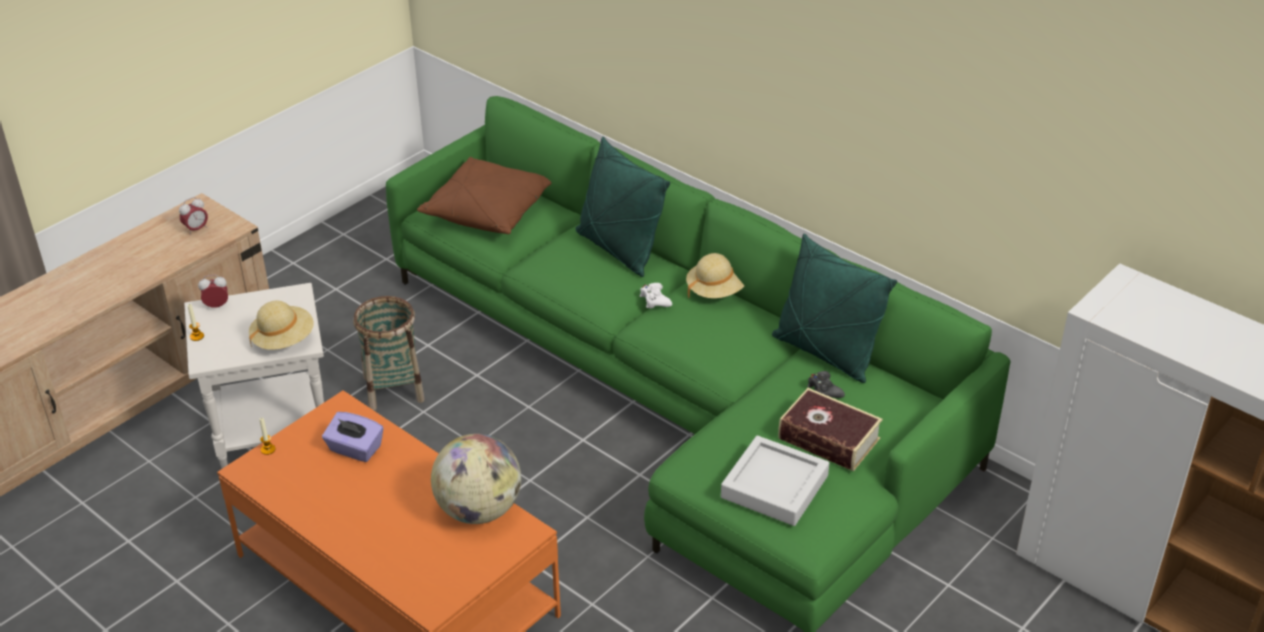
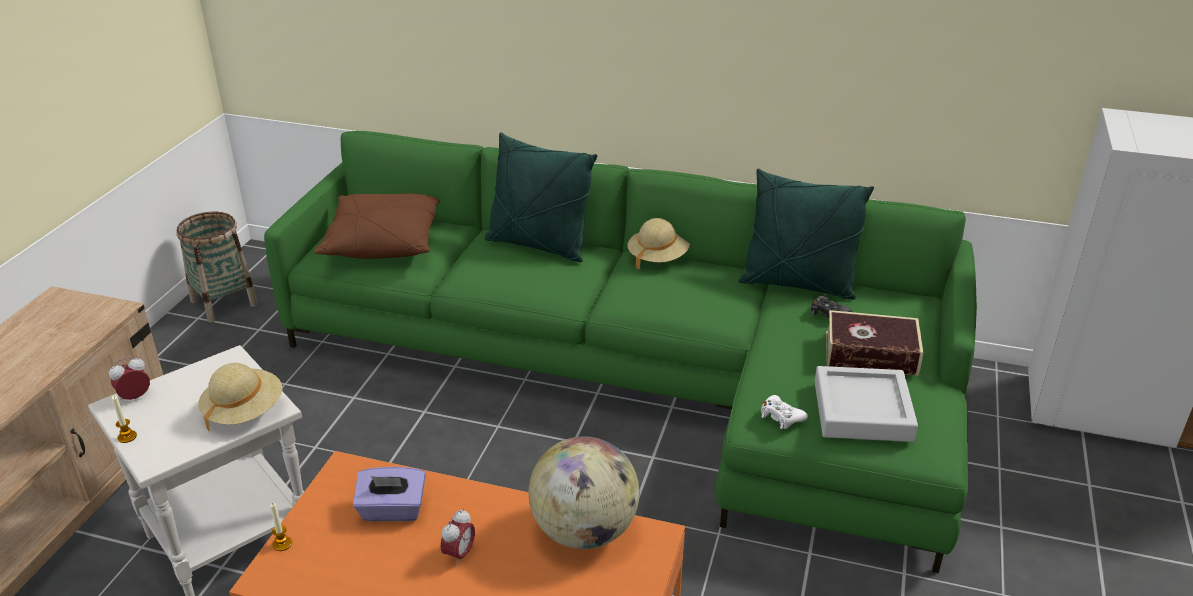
camera: 25 degrees left, 5 degrees down
alarm clock [179,197,208,235] -> alarm clock moved to [441,509,475,566]
basket [353,296,425,410] -> basket moved to [176,212,258,322]
white game controller [640,283,672,309] -> white game controller moved to [761,395,808,429]

